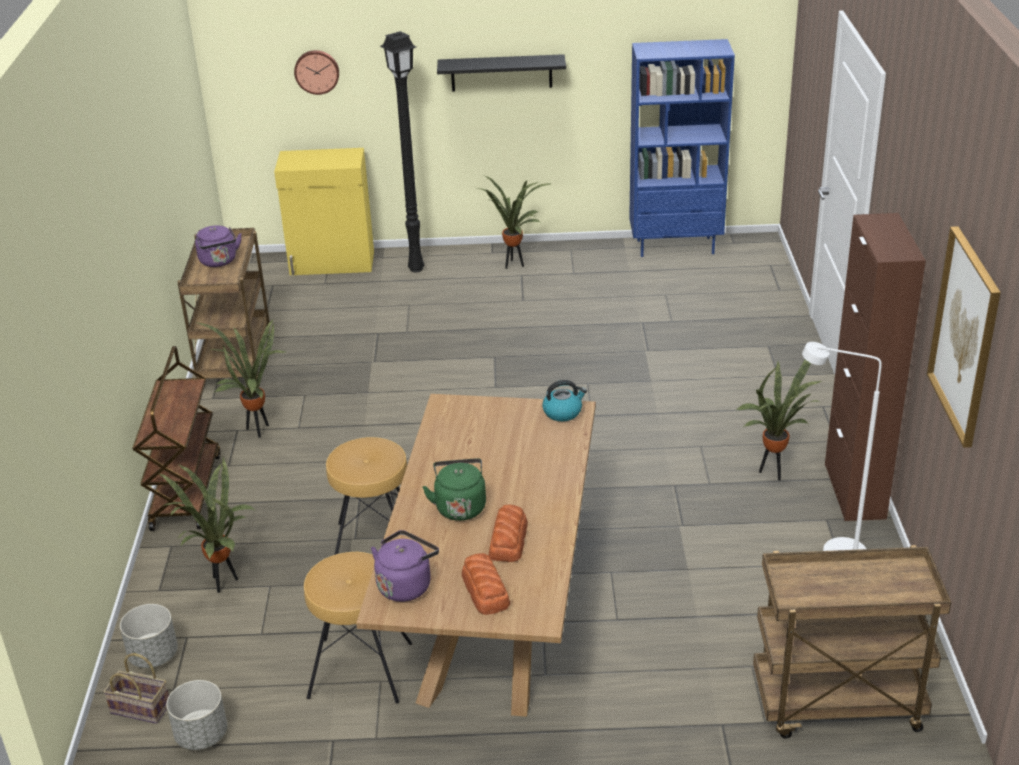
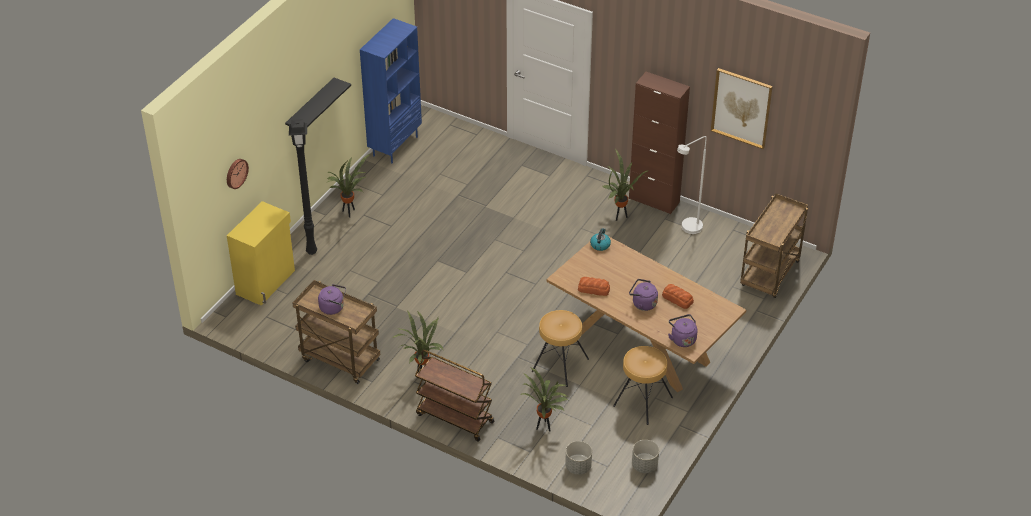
camera: 60 degrees left, 10 degrees up
basket [103,653,169,724] -> none
green kettle [422,458,486,521] -> purple kettle [629,279,658,311]
bread [461,553,510,615] -> bread moved to [578,277,610,296]

